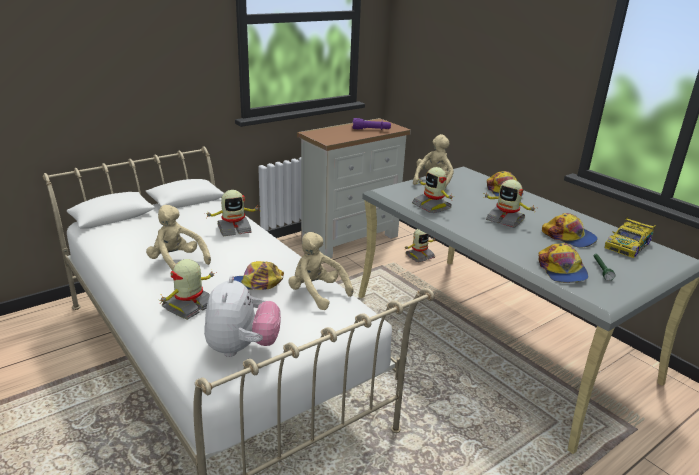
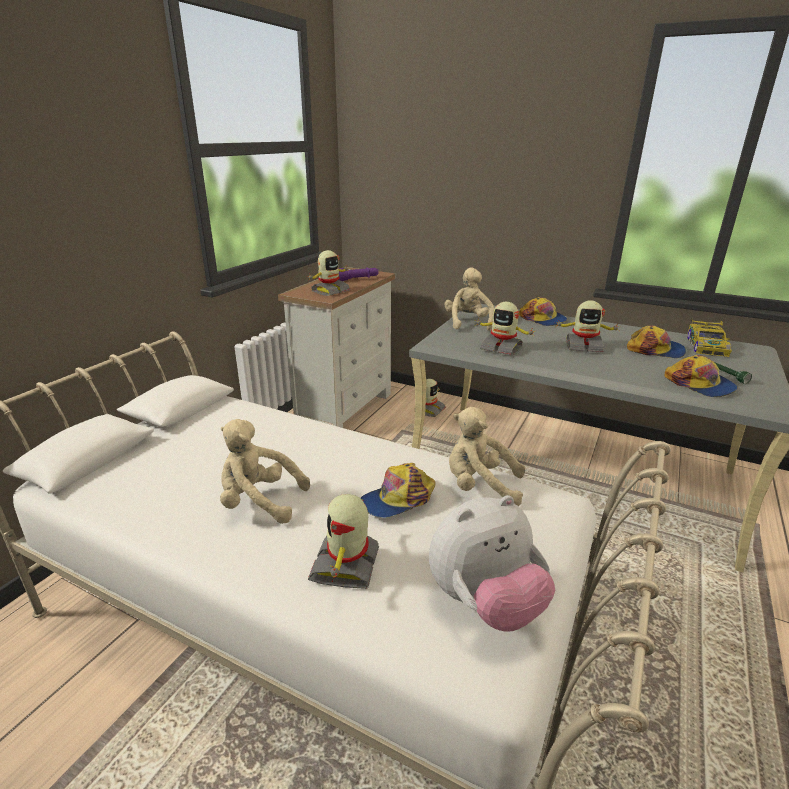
camera: 25 degrees left, 0 degrees up
toy robot [204,190,261,237] -> toy robot moved to [306,250,350,296]
plush toy [204,275,281,357] -> plush toy turned 90 degrees clockwise [429,495,555,632]

